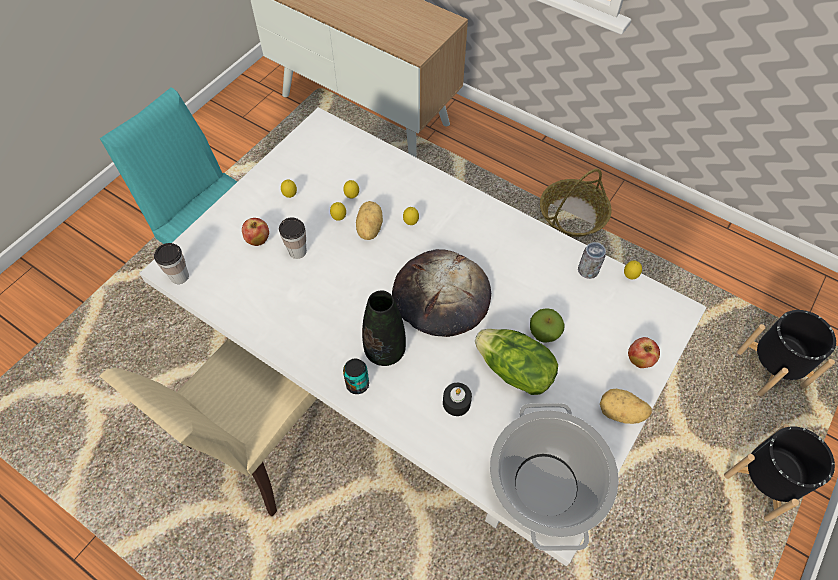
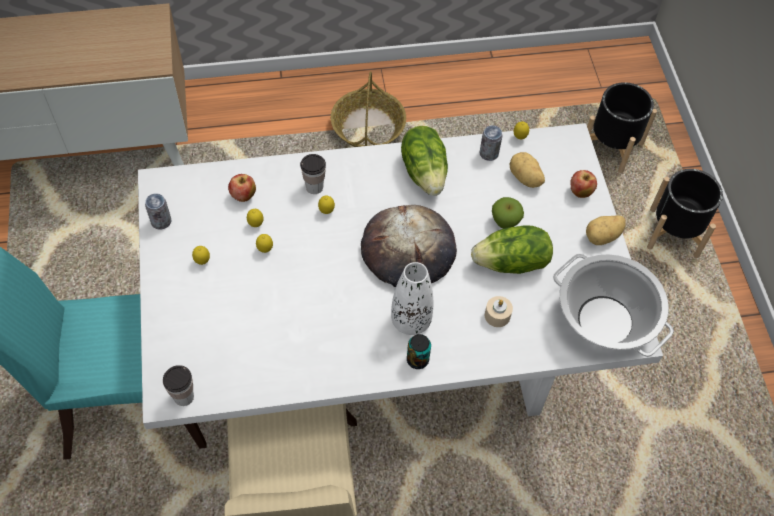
camera: 45 degrees left, 0 degrees up
apple [242,218,269,246] -> apple moved to [228,174,256,202]
cup [279,217,307,259] -> cup moved to [300,154,326,194]
potato [356,201,383,240] -> potato moved to [510,152,545,188]
black vase [362,290,406,366] -> white vase [391,262,433,335]
black candle [443,383,472,416] -> beige candle [485,296,513,327]
none -> can [145,193,172,230]
none -> lettuce [401,126,448,196]

